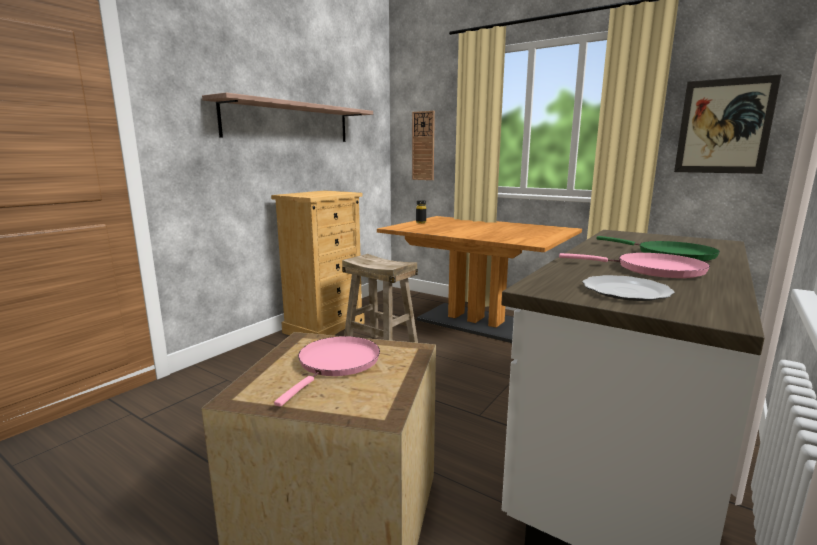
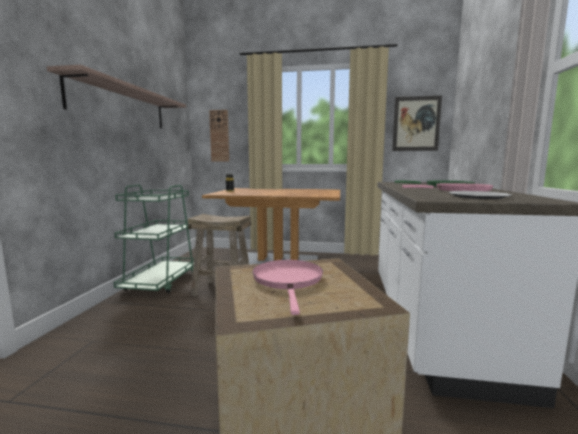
camera: 25 degrees left, 5 degrees down
beige dresser [271,190,365,335] -> green cart [114,184,194,294]

